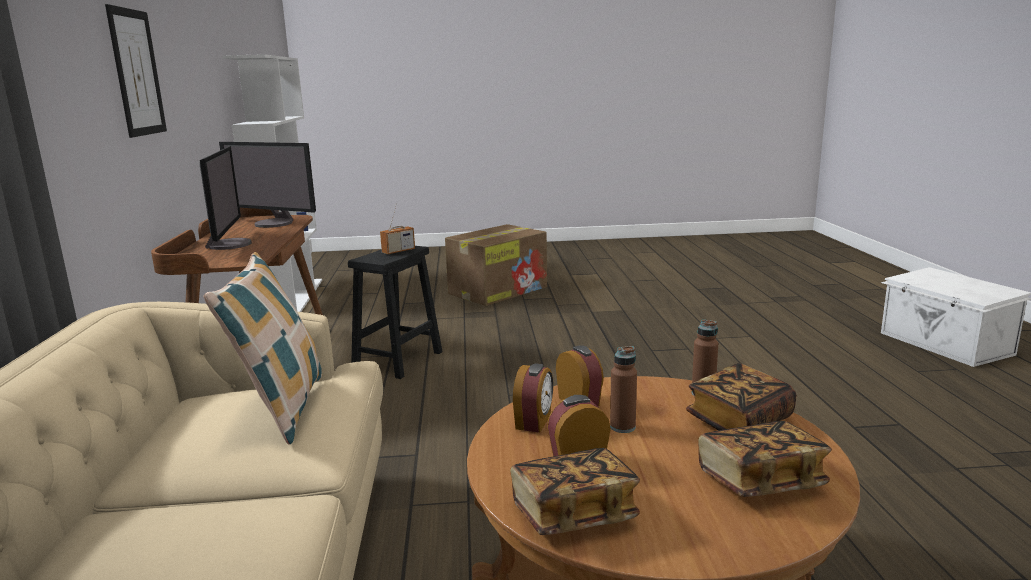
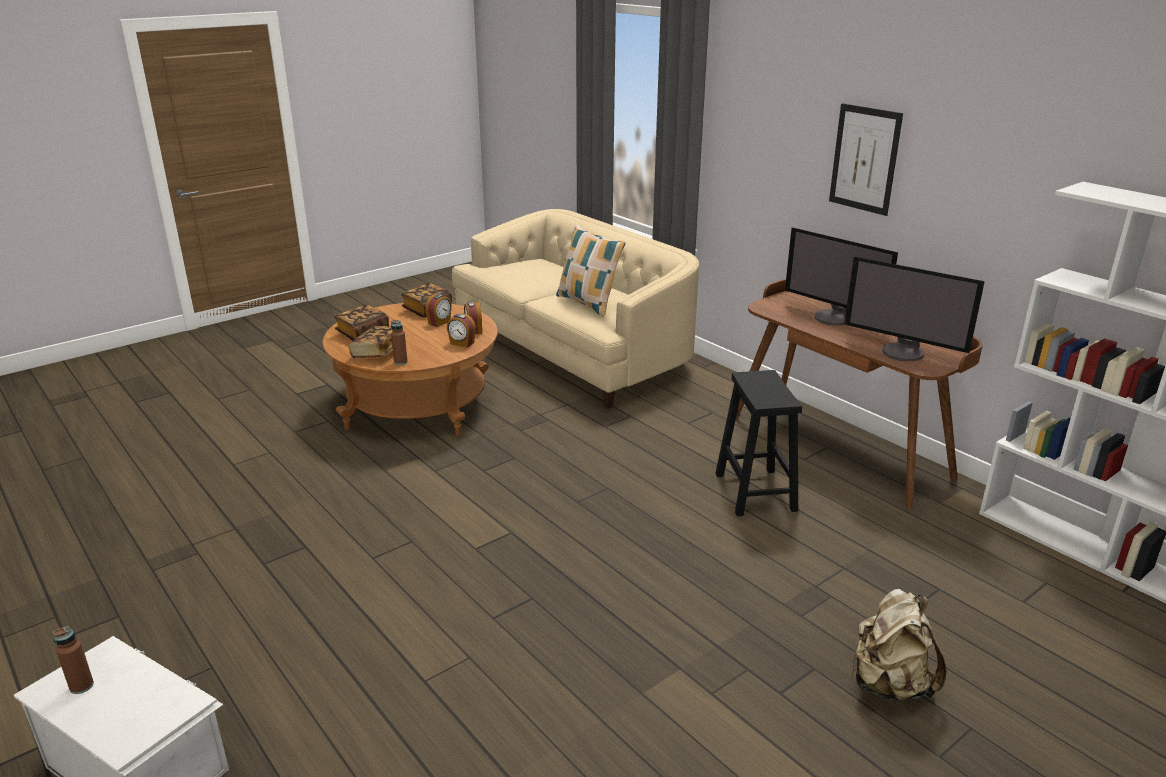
camera: 145 degrees right, 10 degrees up
monitor [219,142,316,228] -> monitor turned 135 degrees counterclockwise [844,257,985,361]
radio [380,204,415,255] -> none
cardboard box [445,224,547,306] -> beige backpack [850,589,947,700]
brown bottle [610,346,637,433] -> brown bottle moved to [53,626,94,694]

